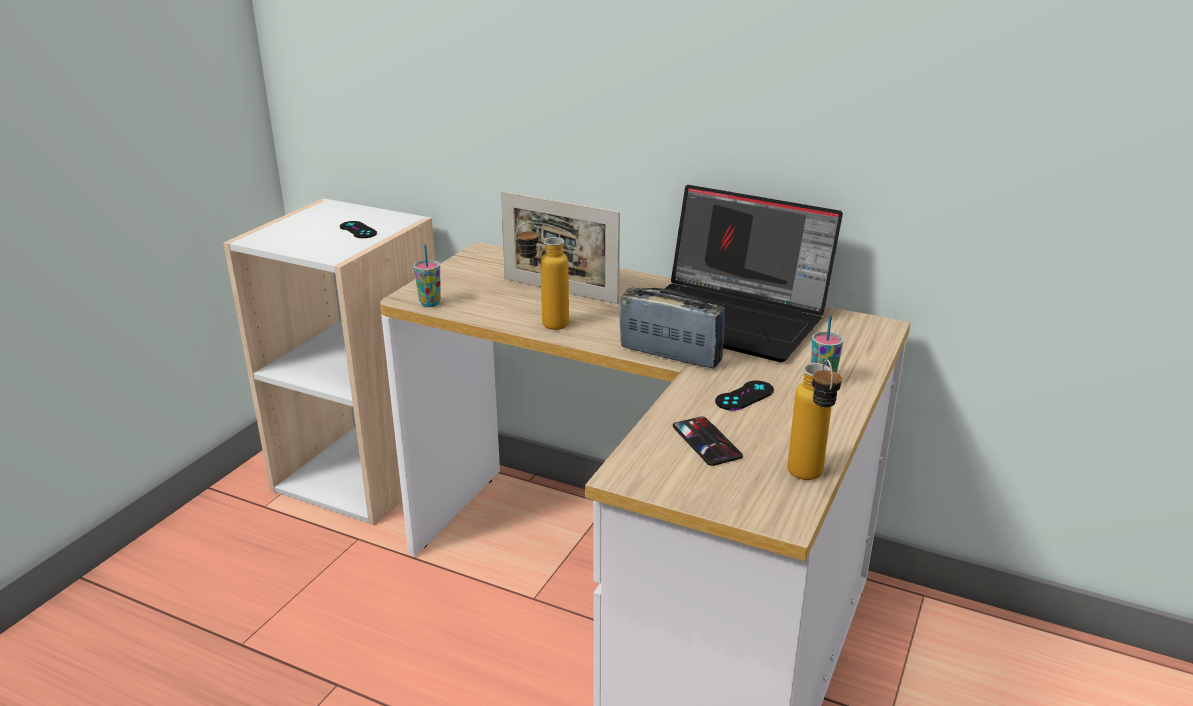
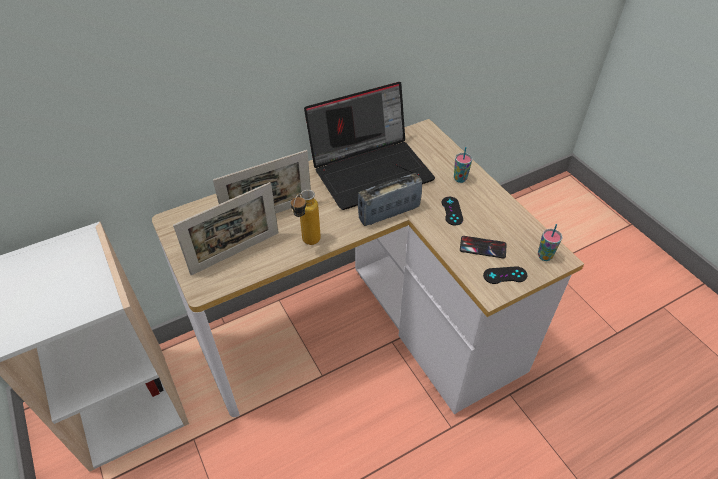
camera: 55 degrees left, 20 degrees up
black game controller [340,221,377,238] -> black game controller moved to [483,266,527,284]
cup [414,244,441,307] -> cup moved to [538,224,562,261]
bottle [787,359,842,480] -> none
none -> picture frame [173,182,279,275]

